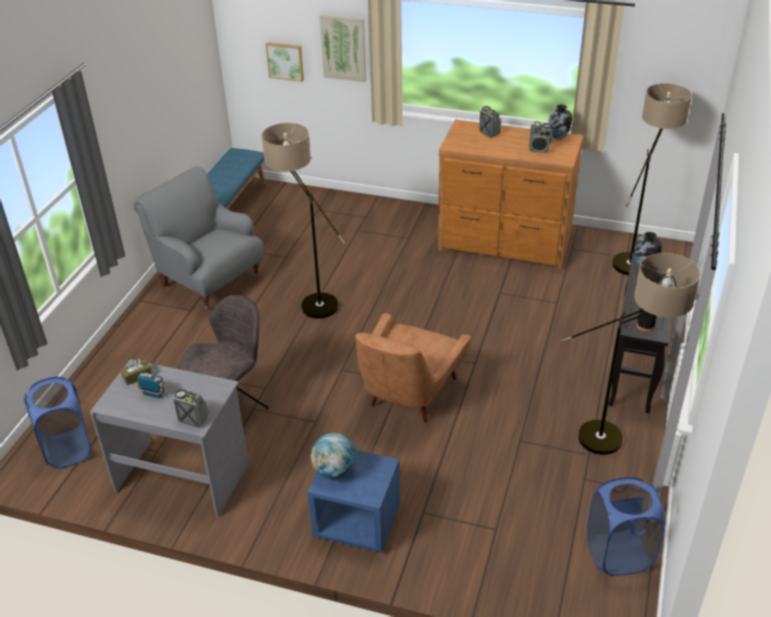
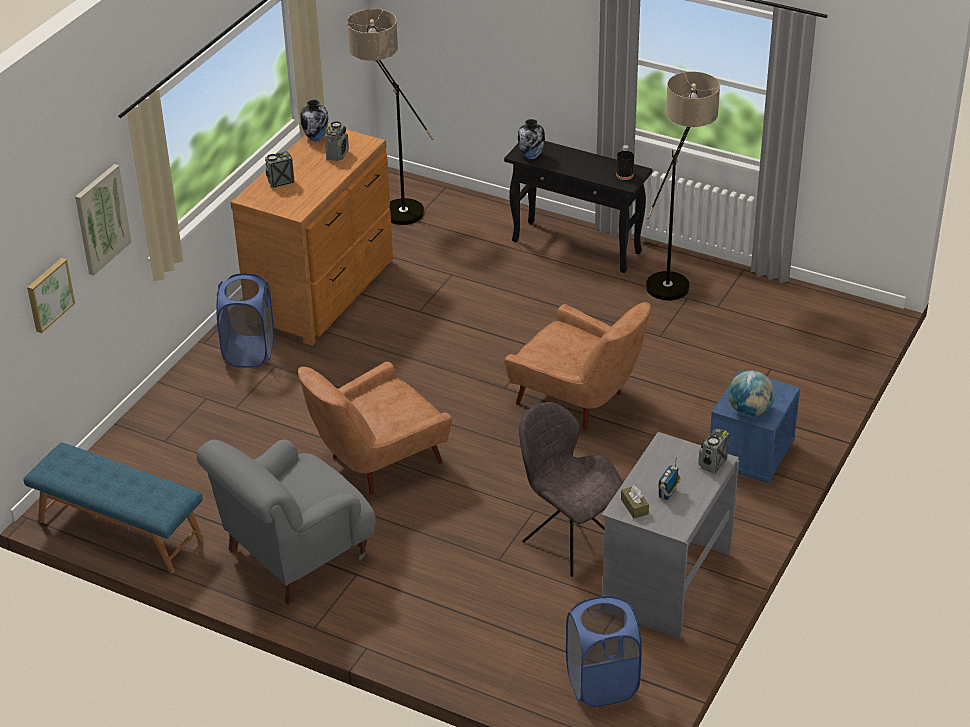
camera: 80 degrees left, 0 degrees up
floor lamp [262,123,346,319] -> brown armchair [298,362,452,494]
blue laundry basket [587,476,665,576] -> blue laundry basket moved to [216,273,274,368]

